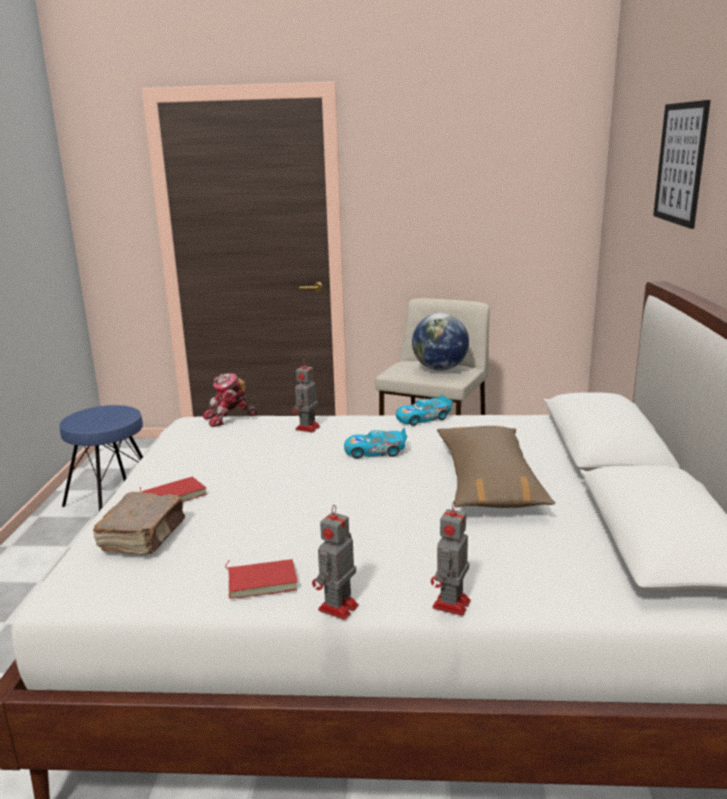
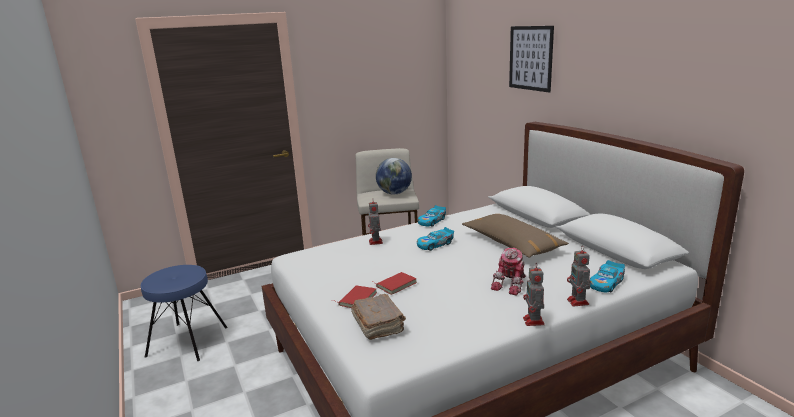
camera: 30 degrees left, 0 degrees up
toy robot [203,373,257,427] -> toy robot moved to [491,248,526,296]
red book [225,559,298,599] -> red book moved to [373,272,417,295]
none -> toy car [590,260,625,292]

